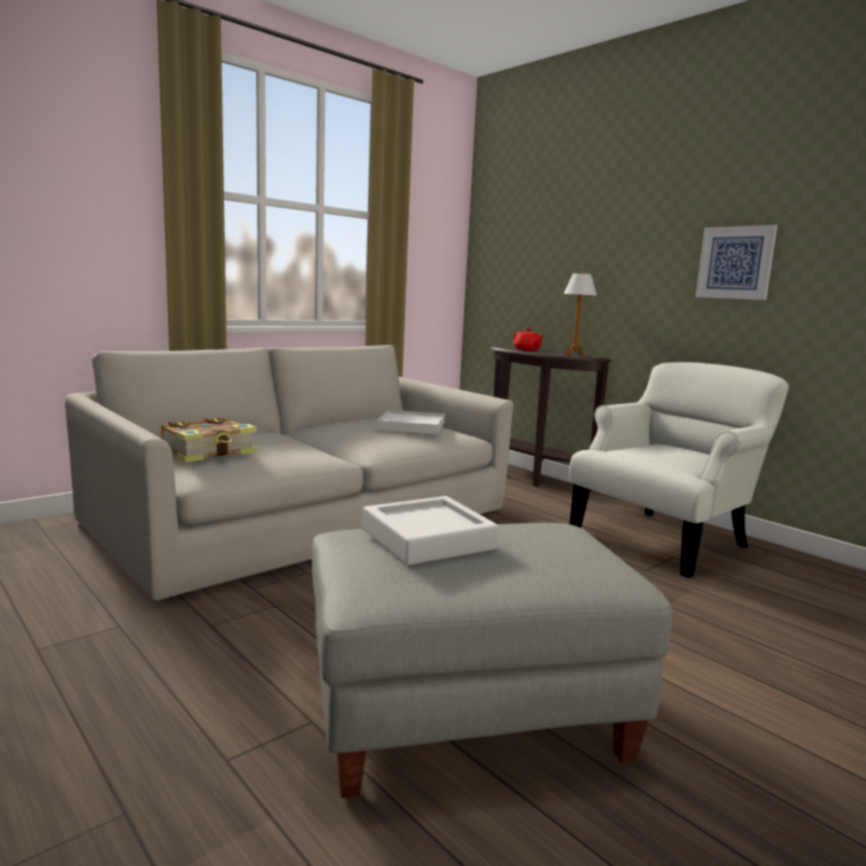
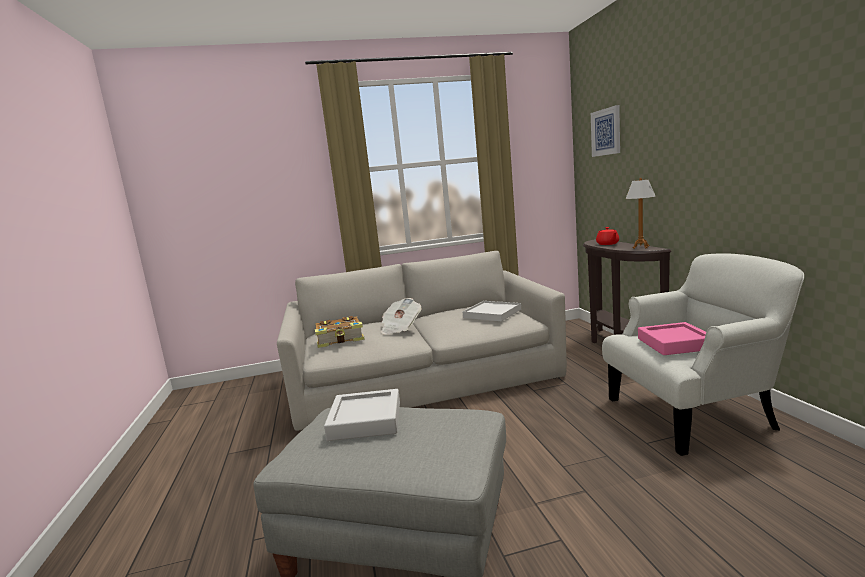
camera: 30 degrees right, 0 degrees up
picture [695,225,778,300] -> picture moved to [591,105,620,157]
none -> newspaper [381,298,422,334]
none -> pink tray [638,322,706,355]

